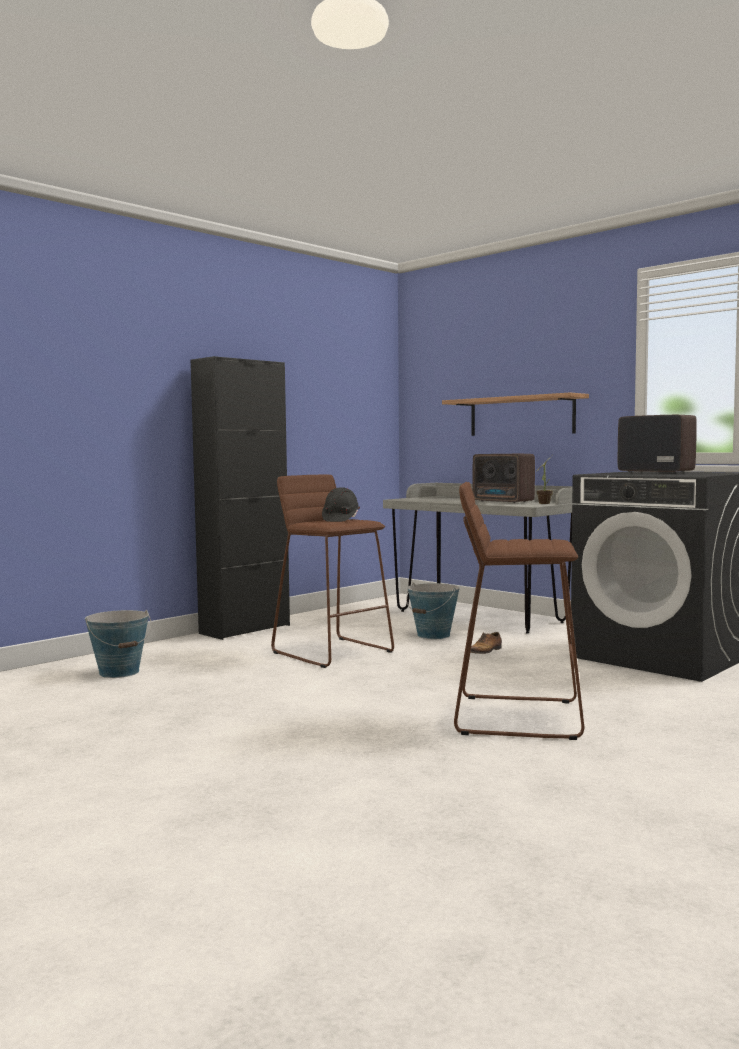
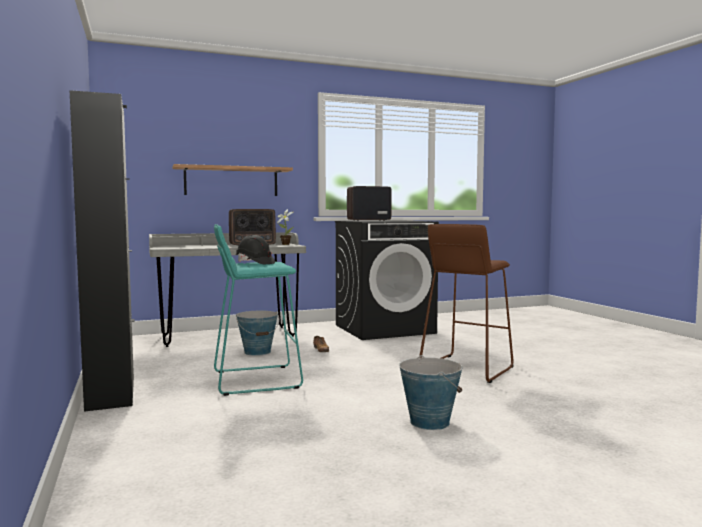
camera: 65 degrees left, 0 degrees up
bucket [85,610,151,678] -> bucket moved to [399,355,462,430]
brown stool [271,475,394,668] -> turquoise stool [214,224,303,396]

